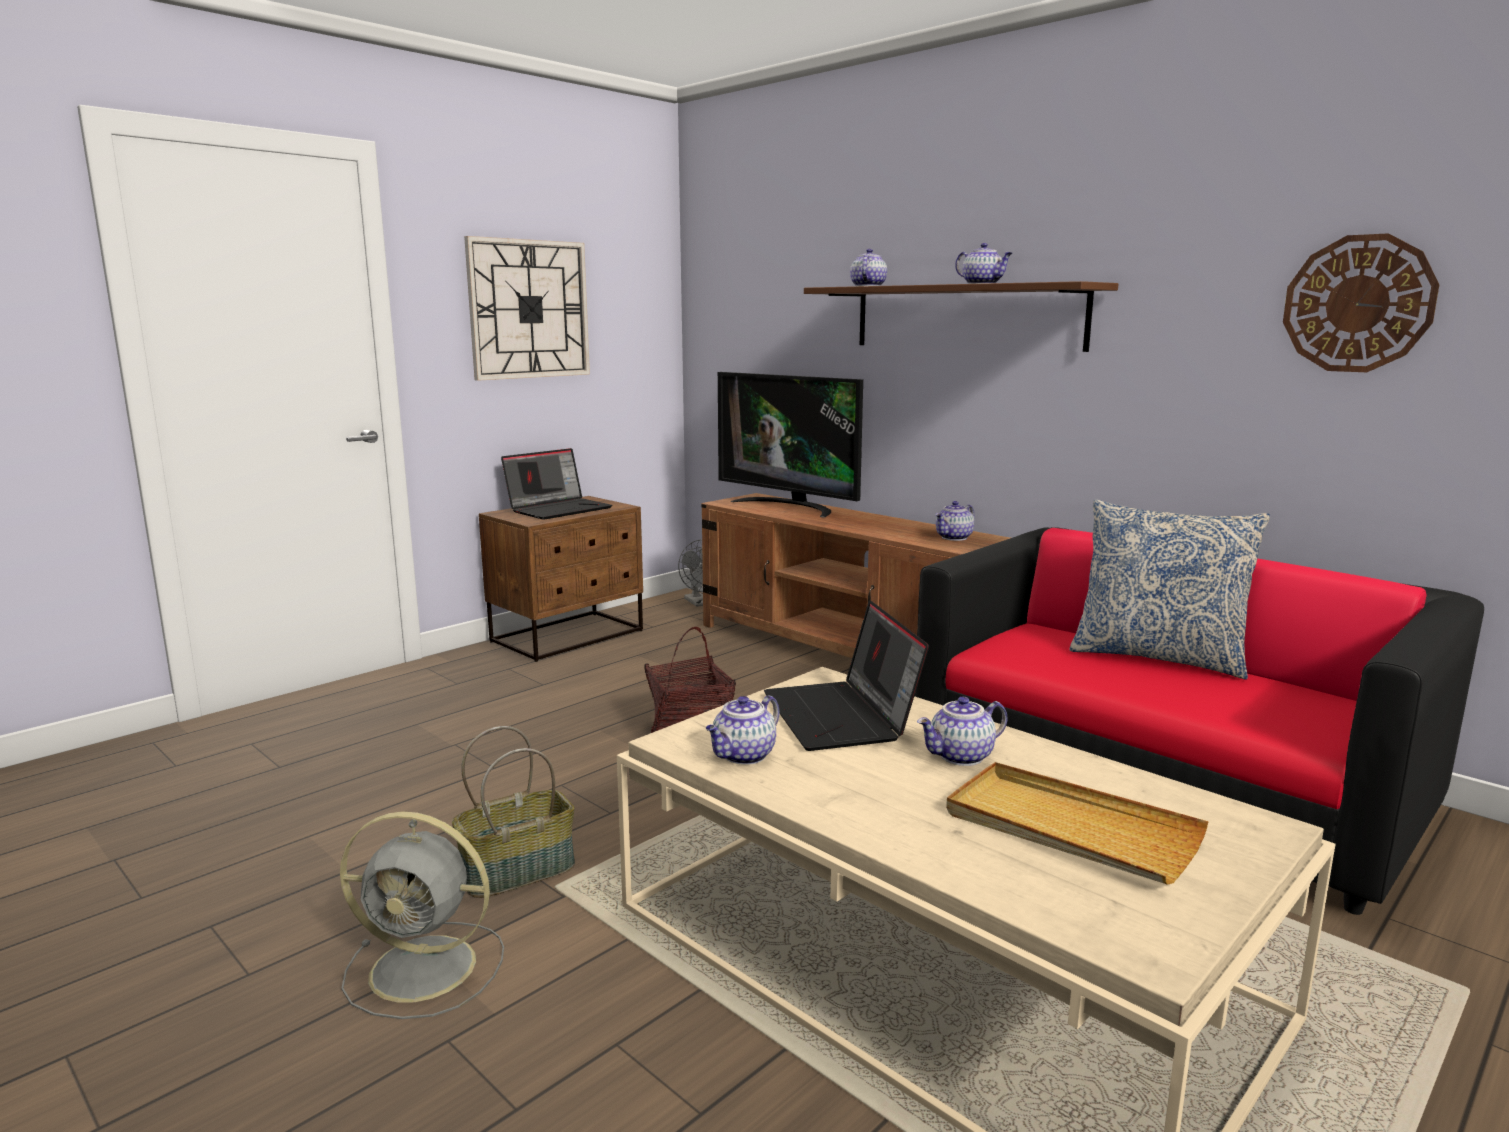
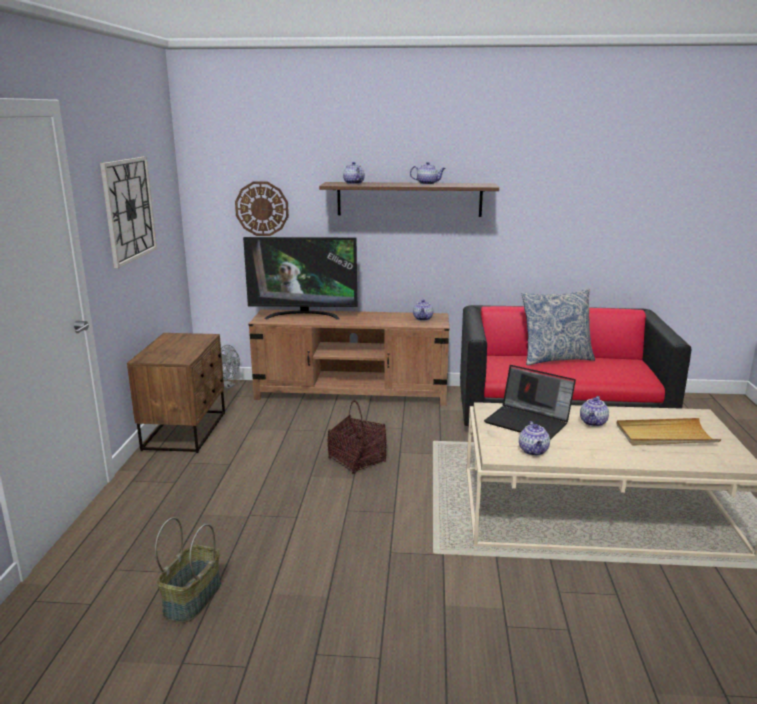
camera: 40 degrees left, 5 degrees up
grey fan [340,811,504,1019] -> none
basket [452,726,575,898] -> basket moved to [155,517,221,622]
laptop [501,448,612,520] -> none
wall clock [1283,233,1439,372] -> wall clock moved to [235,181,289,236]

